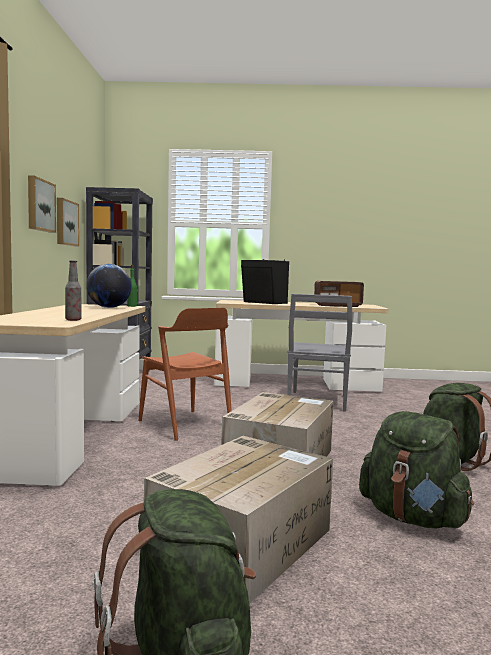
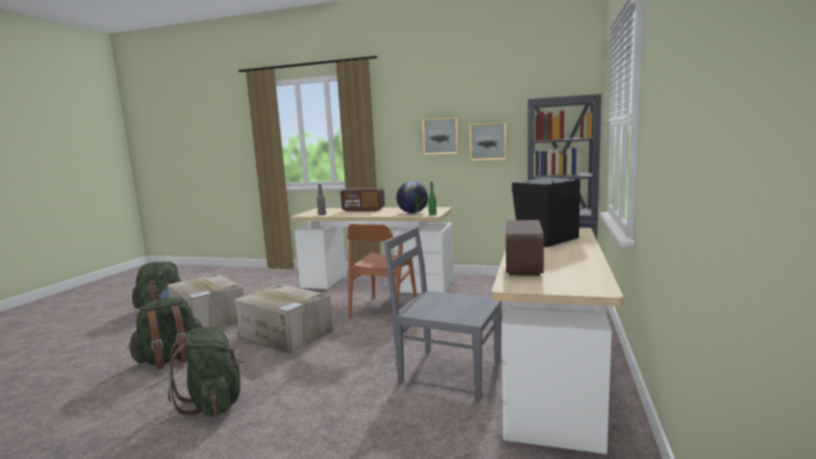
camera: 105 degrees right, 5 degrees up
brown chair [139,308,232,441] -> brown chair turned 45 degrees counterclockwise [347,224,417,318]
none -> radio [341,188,385,212]

